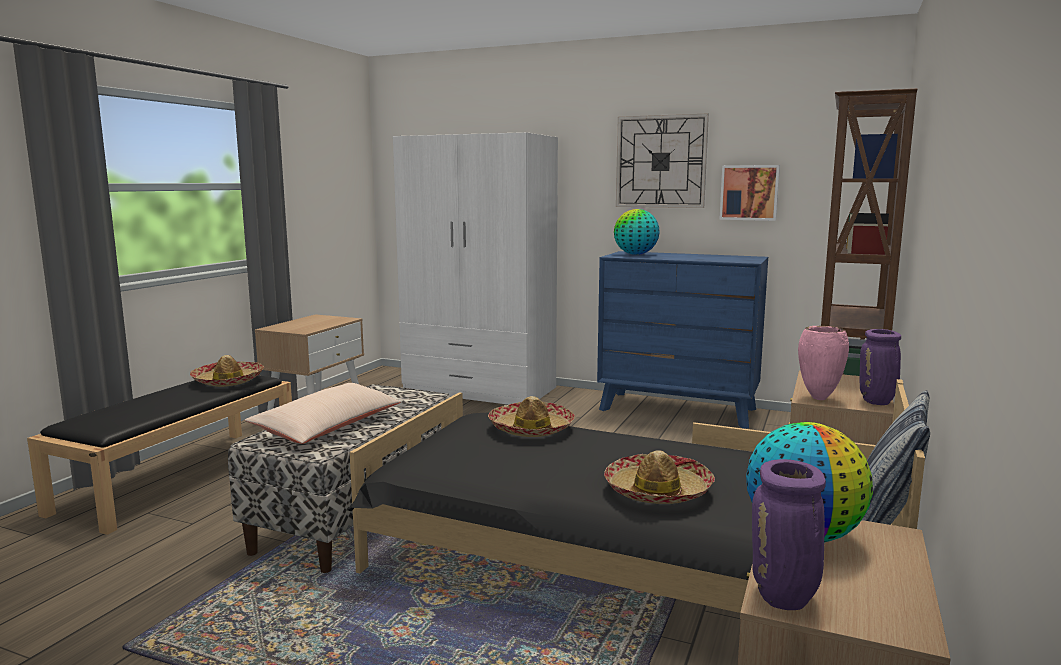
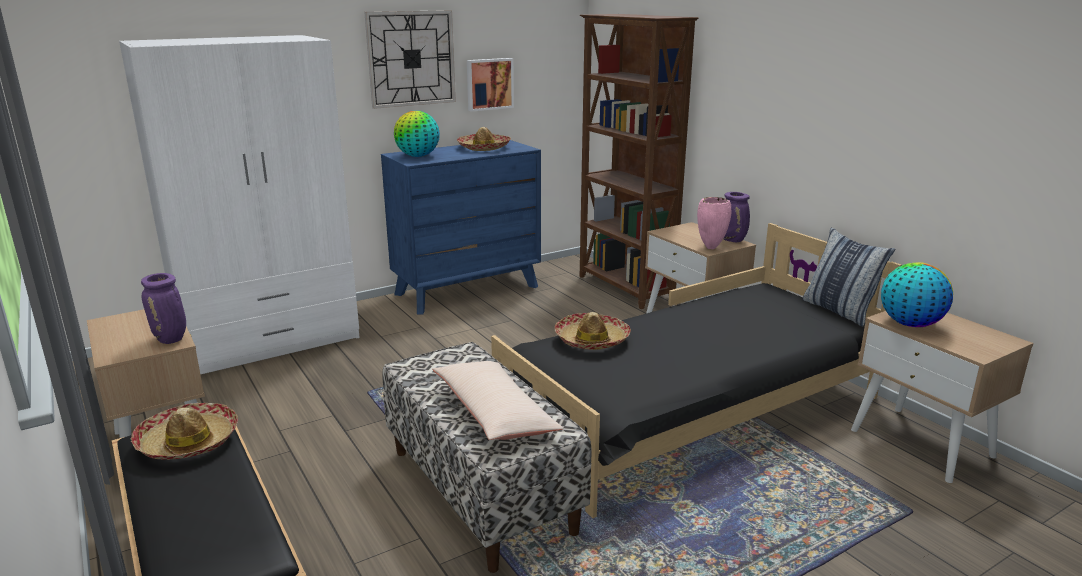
camera: 55 degrees left, 10 degrees up
hat [604,450,715,504] -> hat moved to [457,127,511,151]
purple vase [752,459,826,610] -> purple vase moved to [141,273,186,344]

